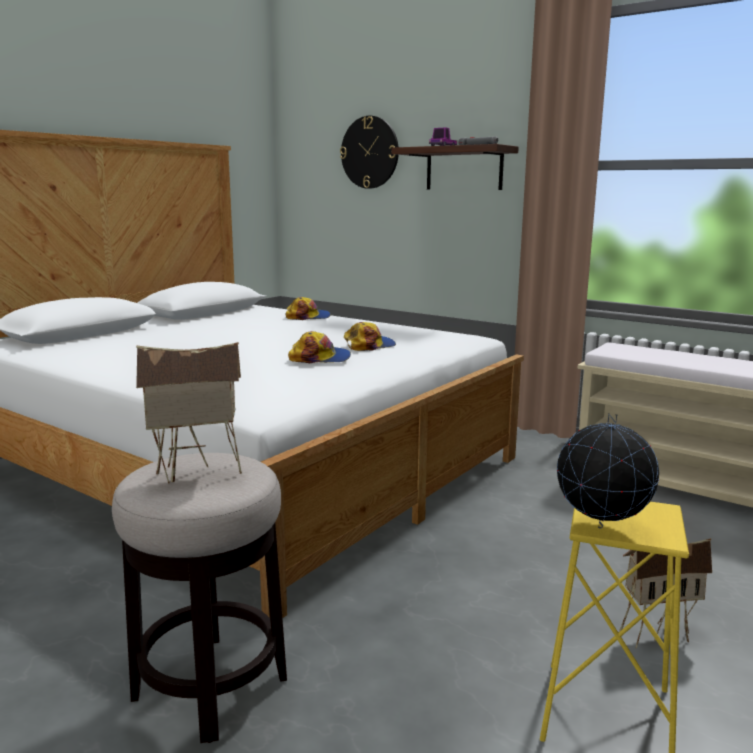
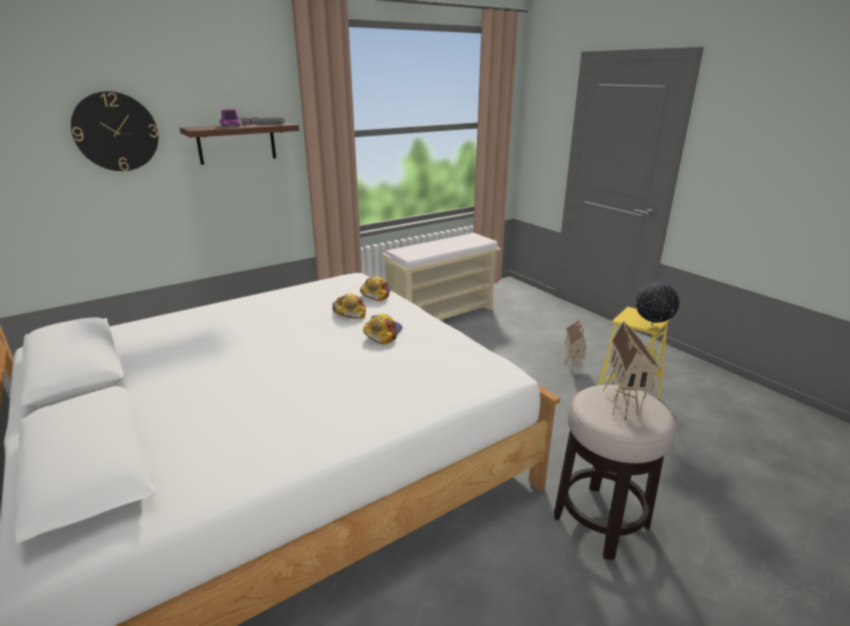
camera: 70 degrees left, 10 degrees up
cap [285,297,331,320] -> cap moved to [360,277,392,301]

